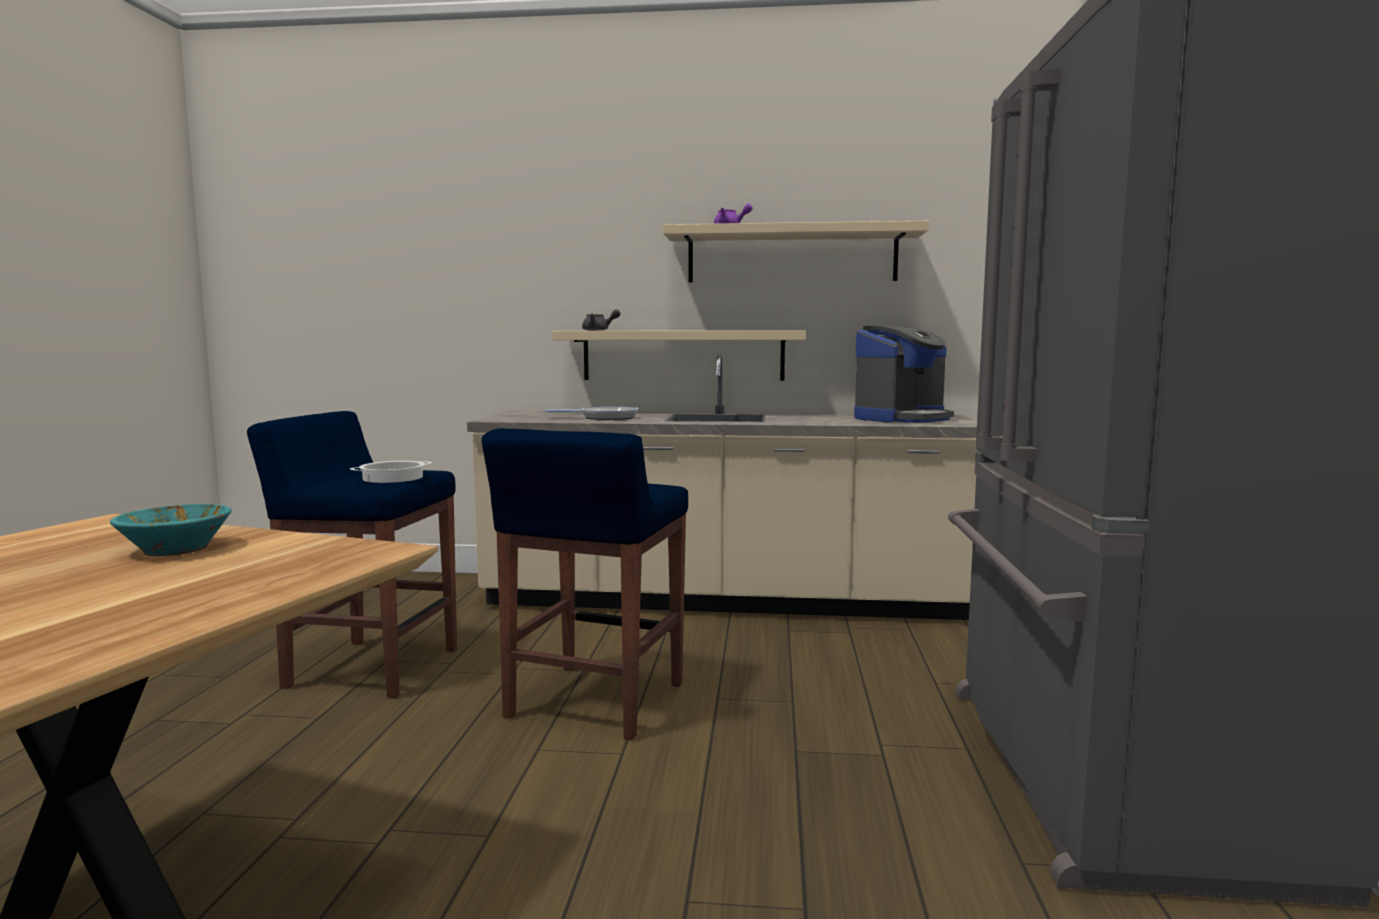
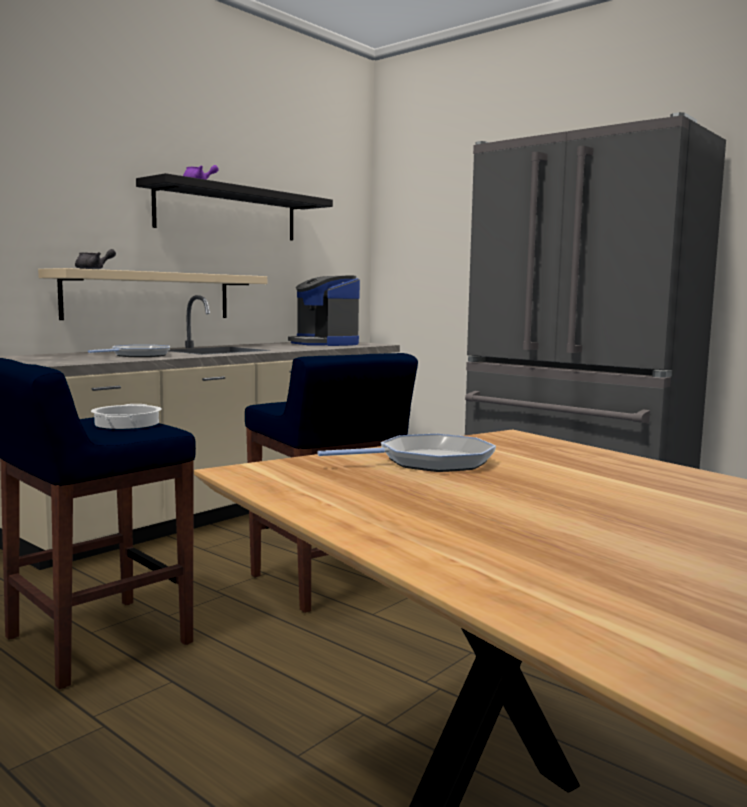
camera: 55 degrees left, 0 degrees up
turquoise bowl [110,504,232,556] -> frying pan [318,434,496,472]
beige shelf [663,221,929,282] -> black shelf [136,173,333,241]
coffee machine [854,326,954,423] -> coffee machine turned 150 degrees clockwise [288,276,360,346]

